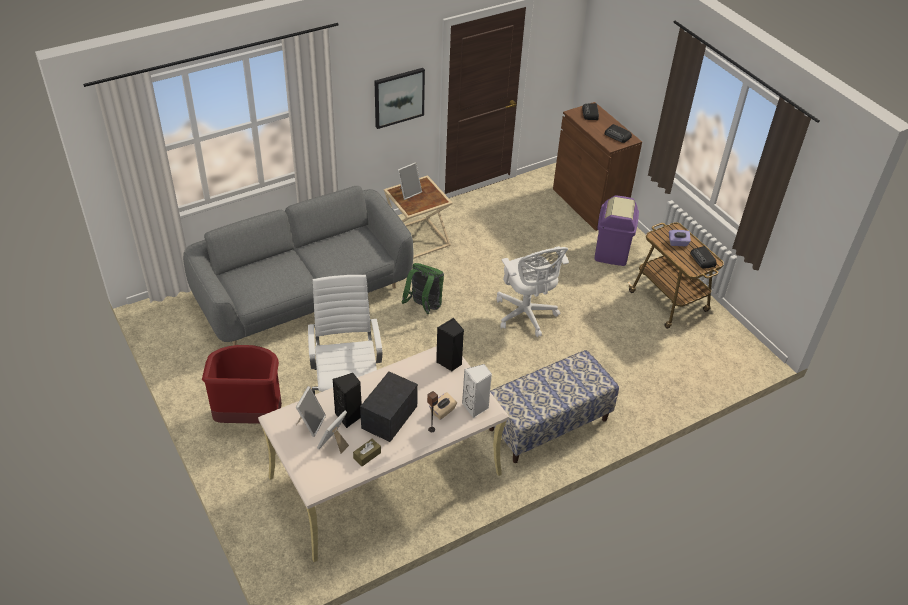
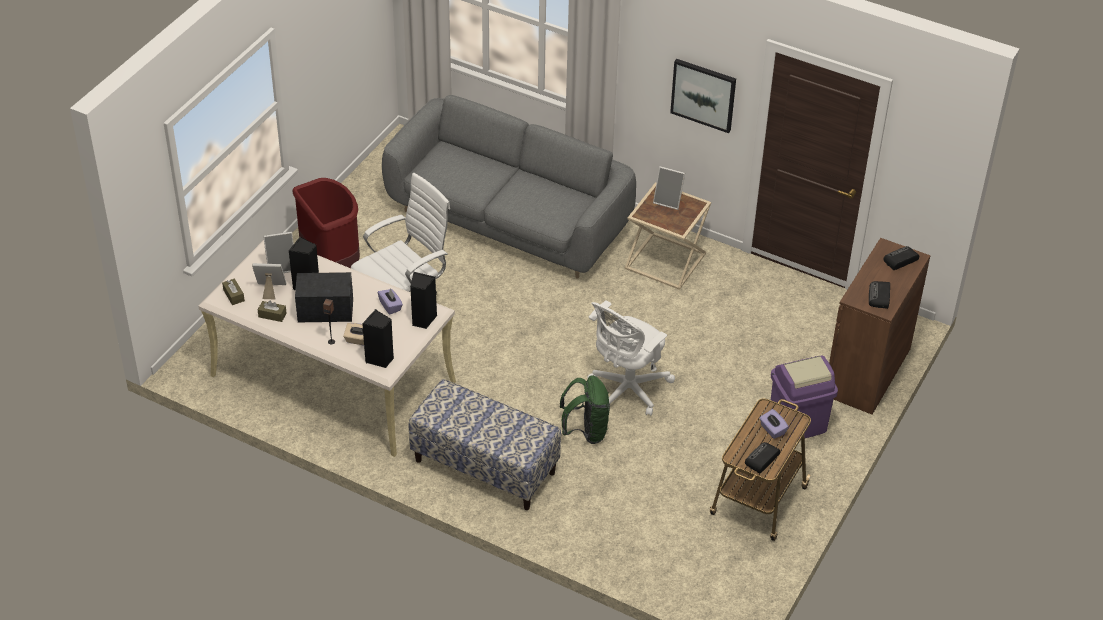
camera: 60 degrees right, 0 degrees up
green backpack [401,263,444,314] -> green backpack moved to [560,375,610,444]
white speaker [462,364,492,418] -> black speaker [362,309,394,368]
none -> brown tissue box [222,279,245,305]
none -> purple tissue box [378,288,403,315]

